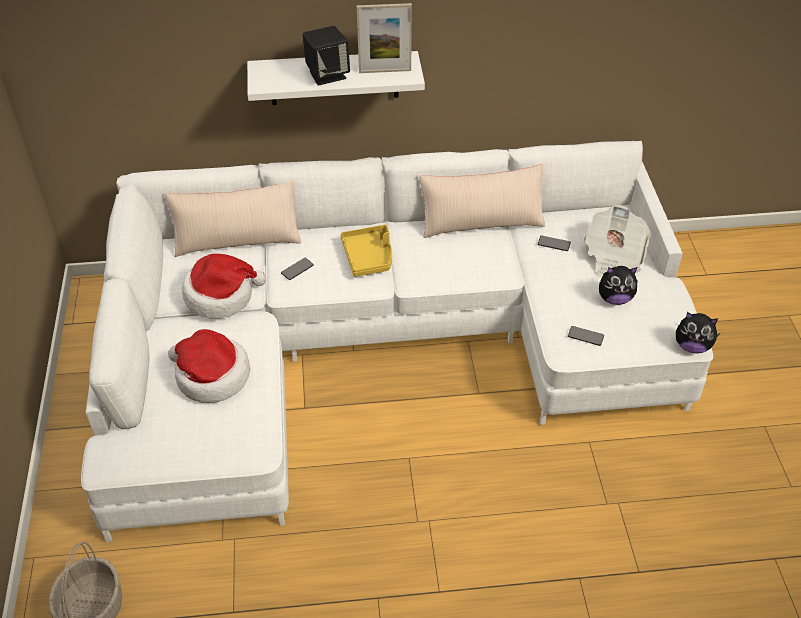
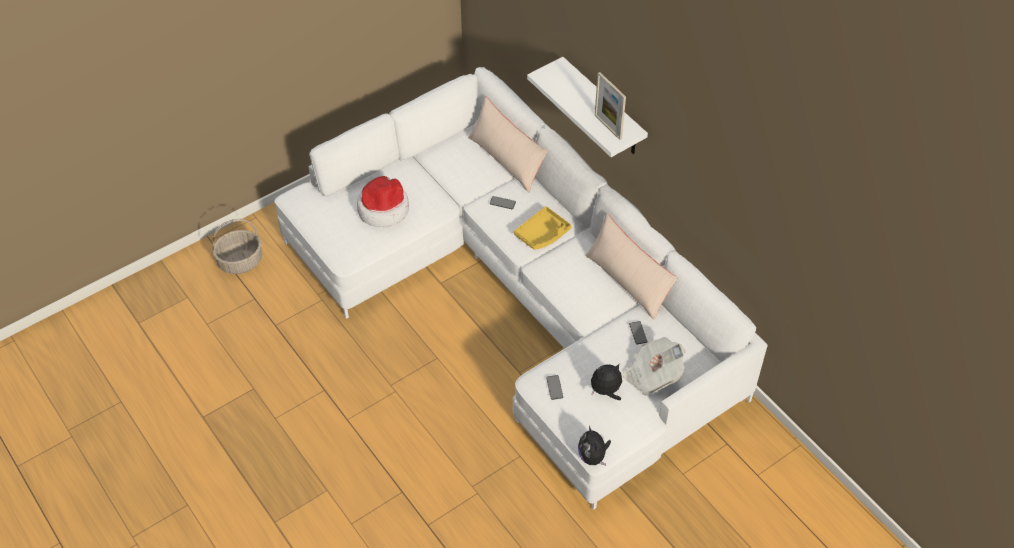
camera: 60 degrees right, 5 degrees up
hat [182,254,266,319] -> none
black speaker [303,26,350,86] -> none
plush toy [599,266,638,305] -> plush toy turned 105 degrees clockwise [591,364,622,400]

